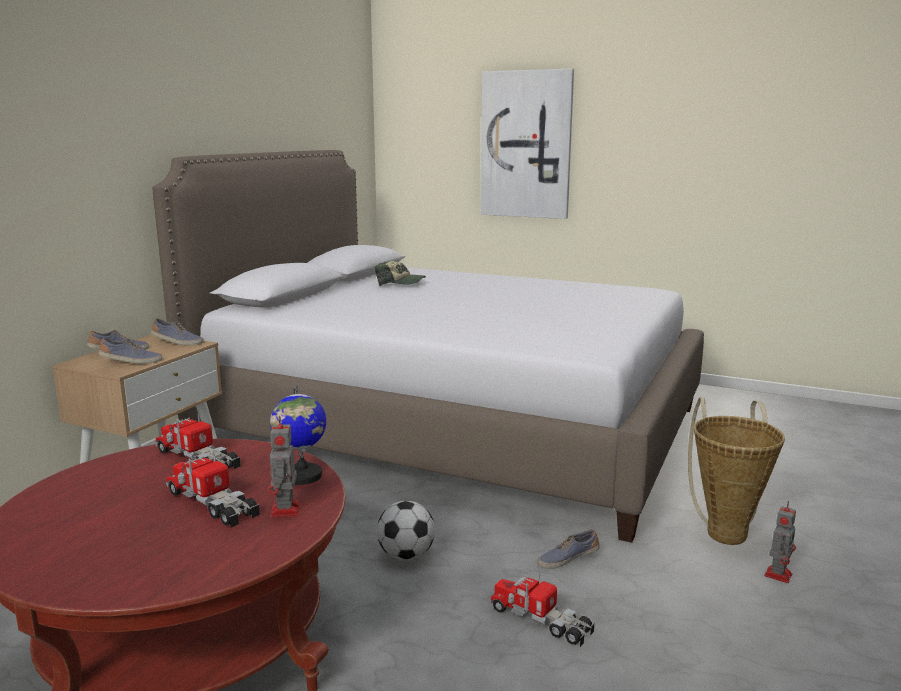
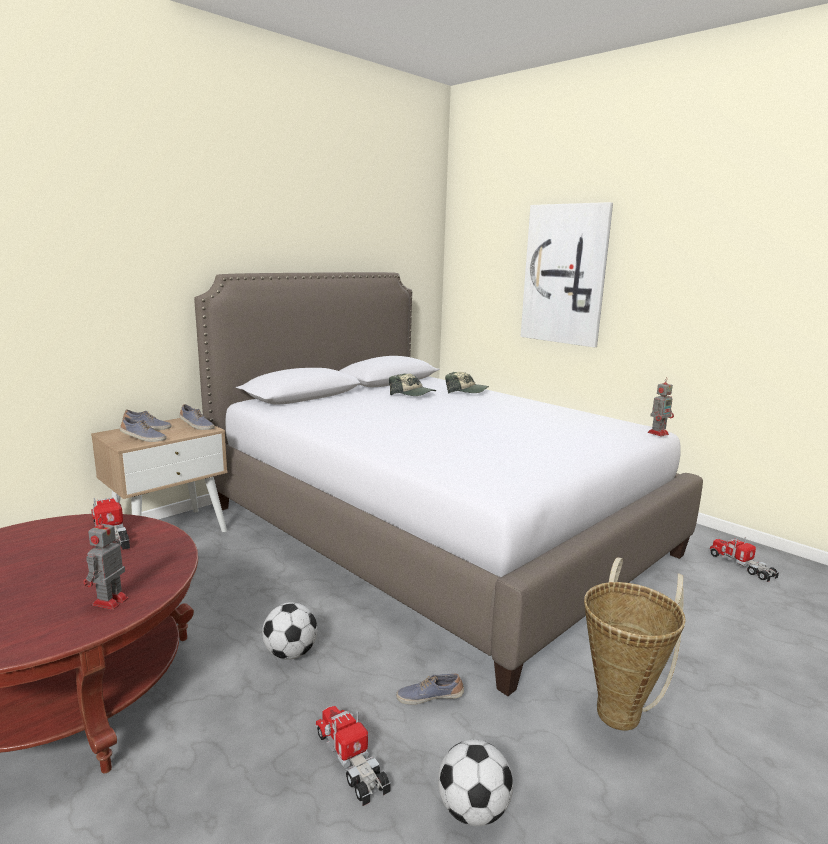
camera: 20 degrees right, 0 degrees up
toy truck [166,450,260,528] -> toy truck moved to [709,537,779,582]
globe [270,384,326,485] -> none
toy robot [764,501,796,583] -> toy robot moved to [648,377,674,437]
none -> football [438,739,513,826]
none -> cap [445,372,489,394]

